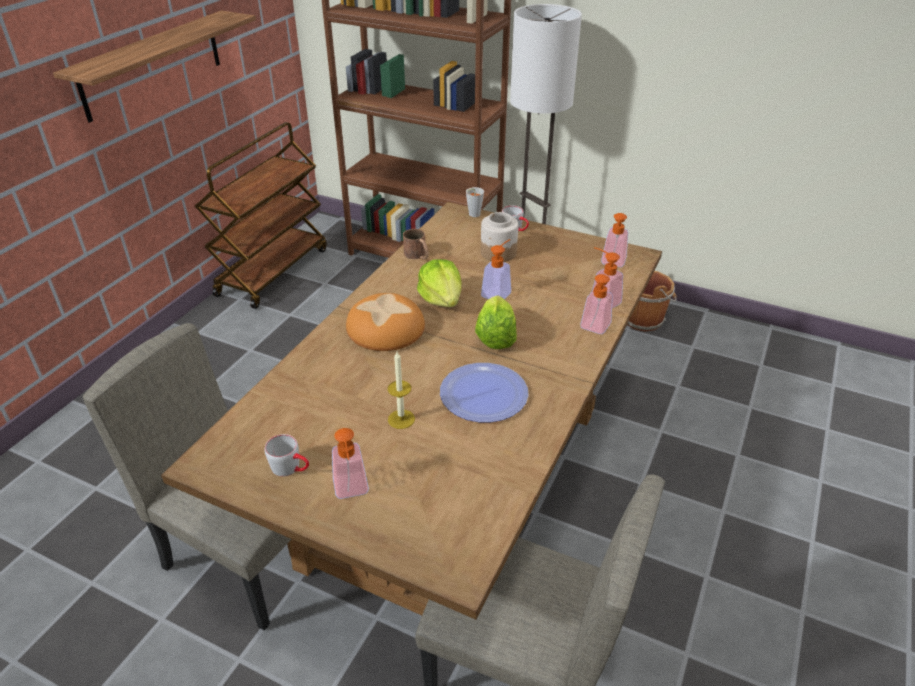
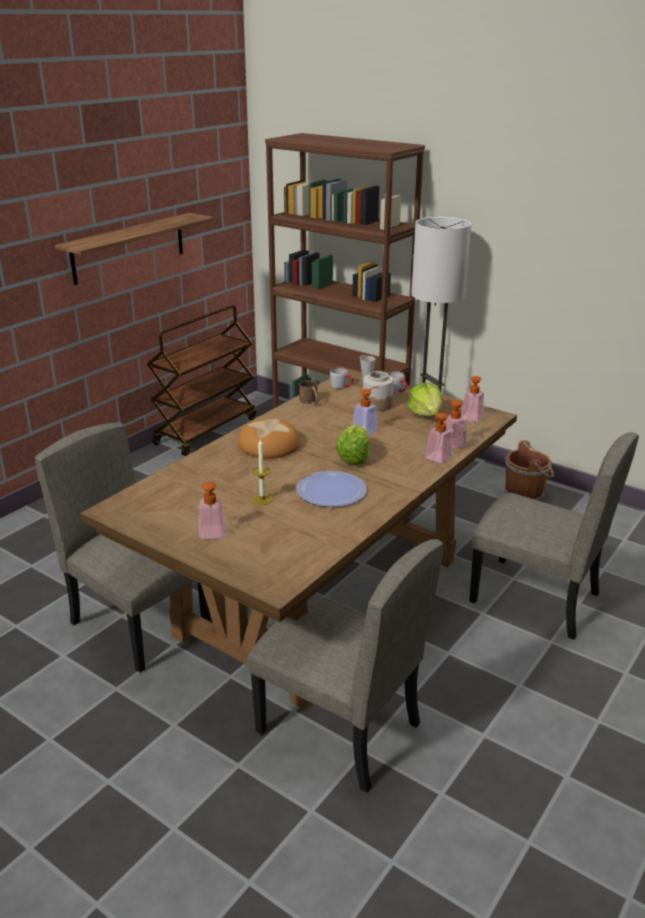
camera: 10 degrees right, 10 degrees down
grey mug [265,434,309,477] -> grey mug moved to [330,367,354,389]
lettuce [417,259,462,307] -> lettuce moved to [408,383,443,416]
none -> beige chair [469,432,639,640]

